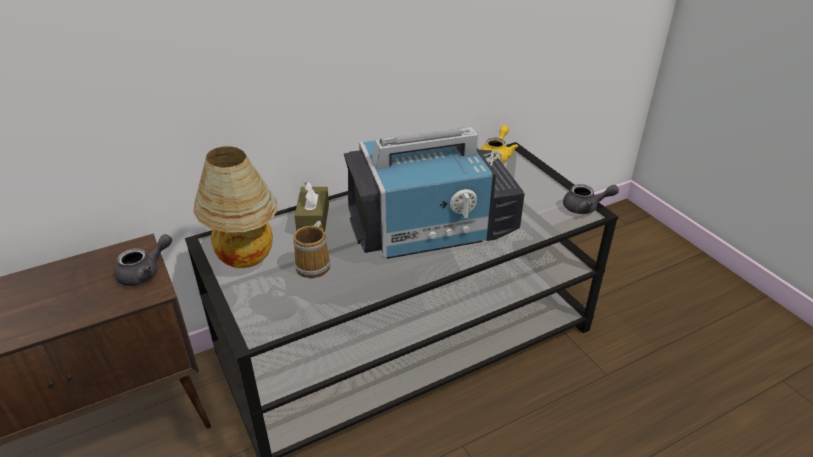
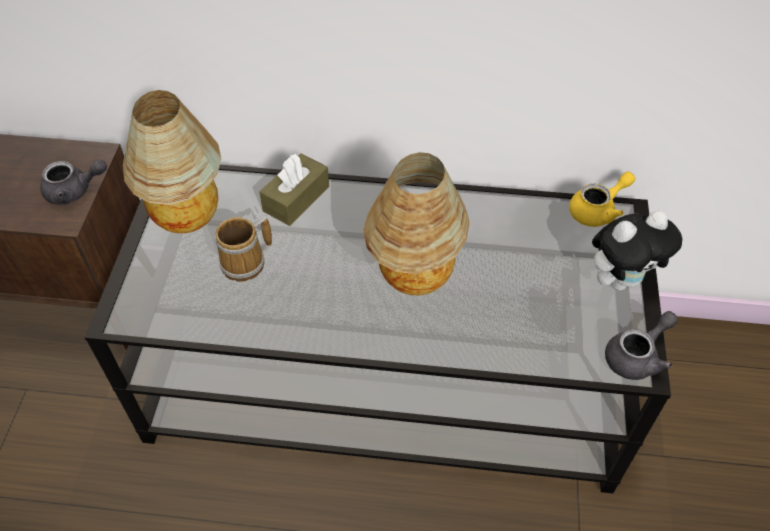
camera: 35 degrees right, 15 degrees up
television [343,127,525,259] -> table lamp [363,152,470,295]
grey teapot [563,184,619,214] -> grey teapot turned 75 degrees counterclockwise [605,311,678,380]
none -> plush toy [592,210,682,291]

